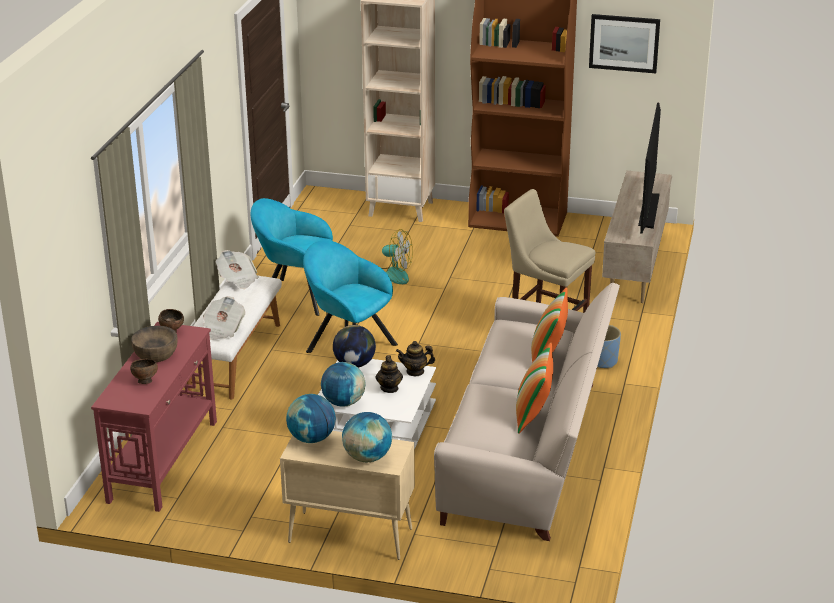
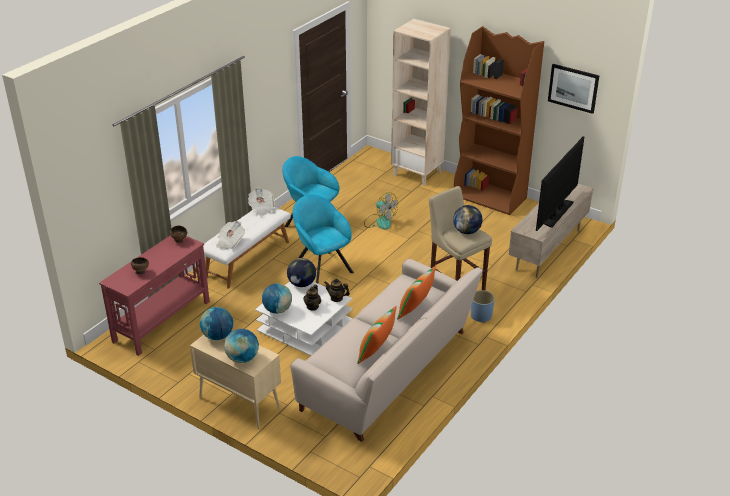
camera: 20 degrees right, 5 degrees up
brown bowl [131,326,178,362] -> none
none -> globe [453,205,483,234]

